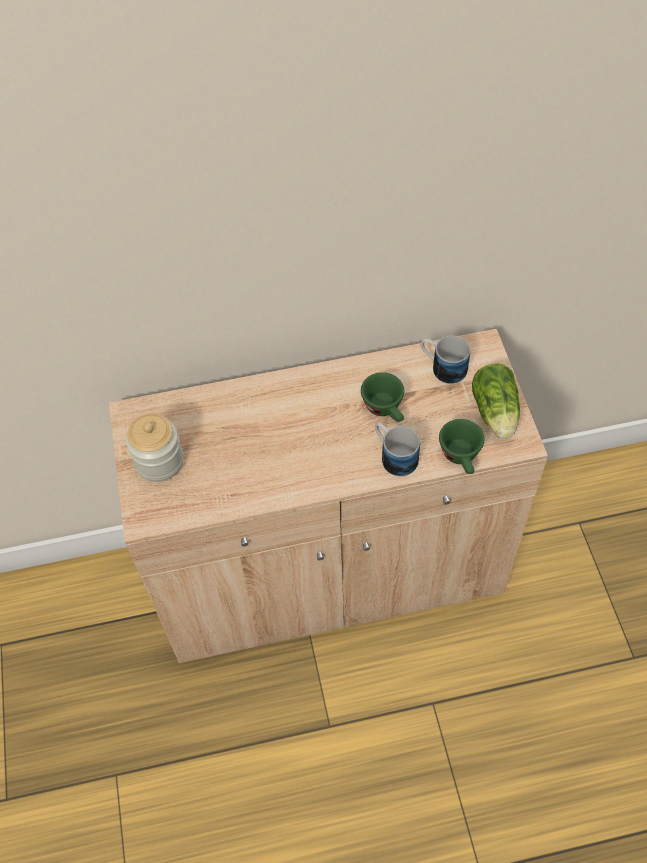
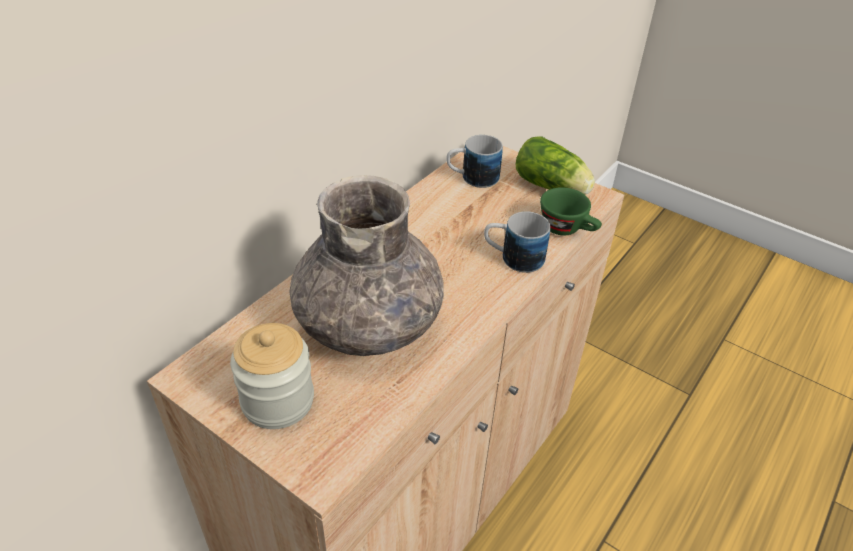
camera: 45 degrees left, 15 degrees down
green cup [361,372,404,422] -> none
none -> grey vase [289,175,444,356]

